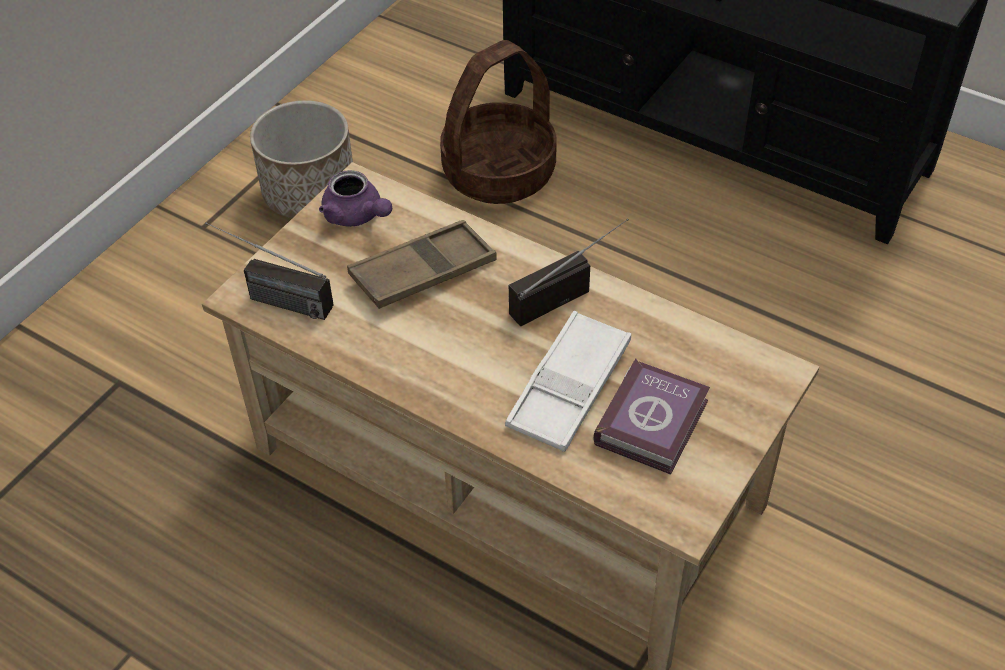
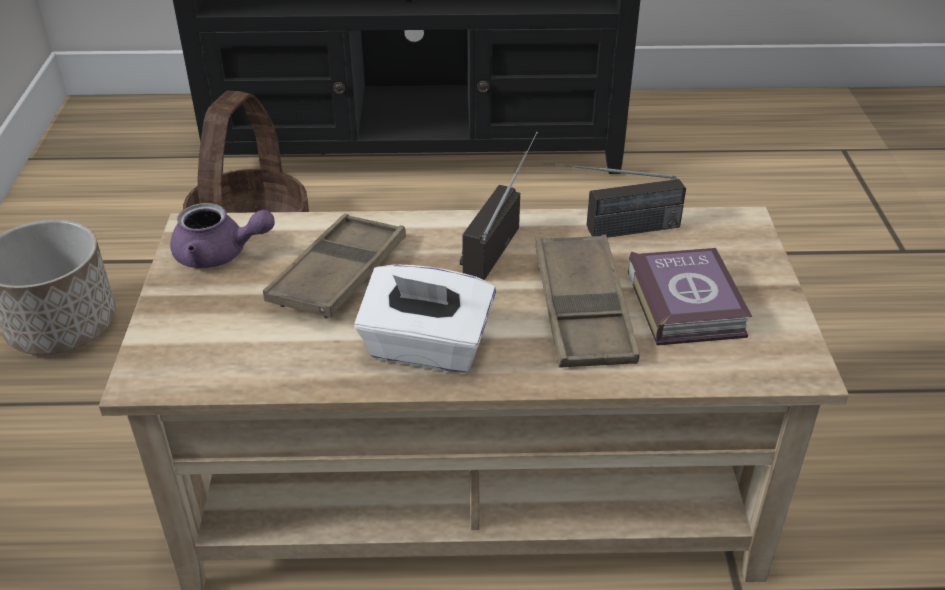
camera: 35 degrees left, 10 degrees down
radio [205,222,334,320] -> radio moved to [543,162,686,238]
white tray [505,311,631,452] -> brown tray [535,235,640,368]
none -> white tissue box [354,264,496,373]

